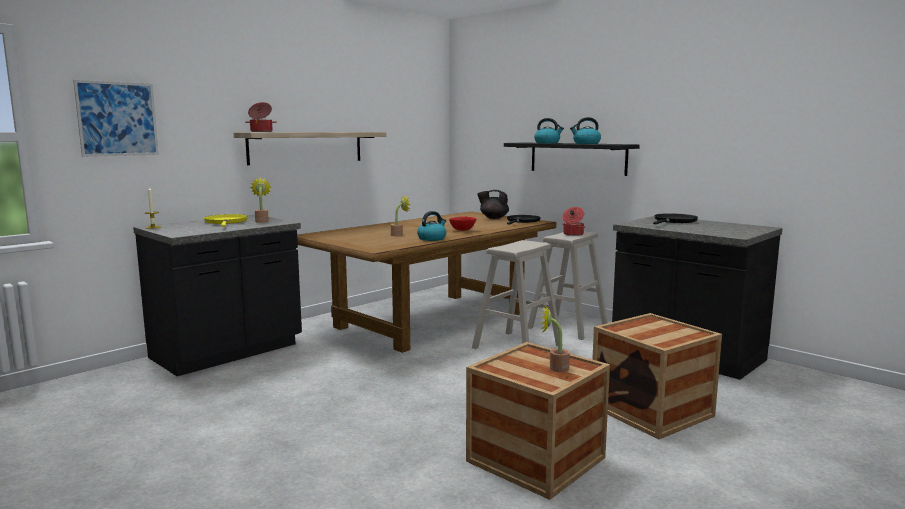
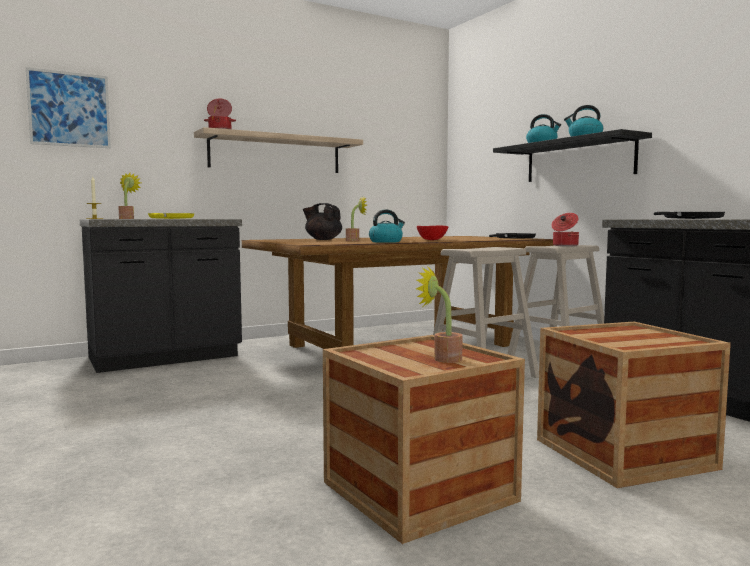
camera: 15 degrees right, 5 degrees down
potted plant [250,177,271,223] -> potted plant moved to [118,173,141,219]
black teapot [477,190,509,219] -> black teapot moved to [303,203,342,240]

